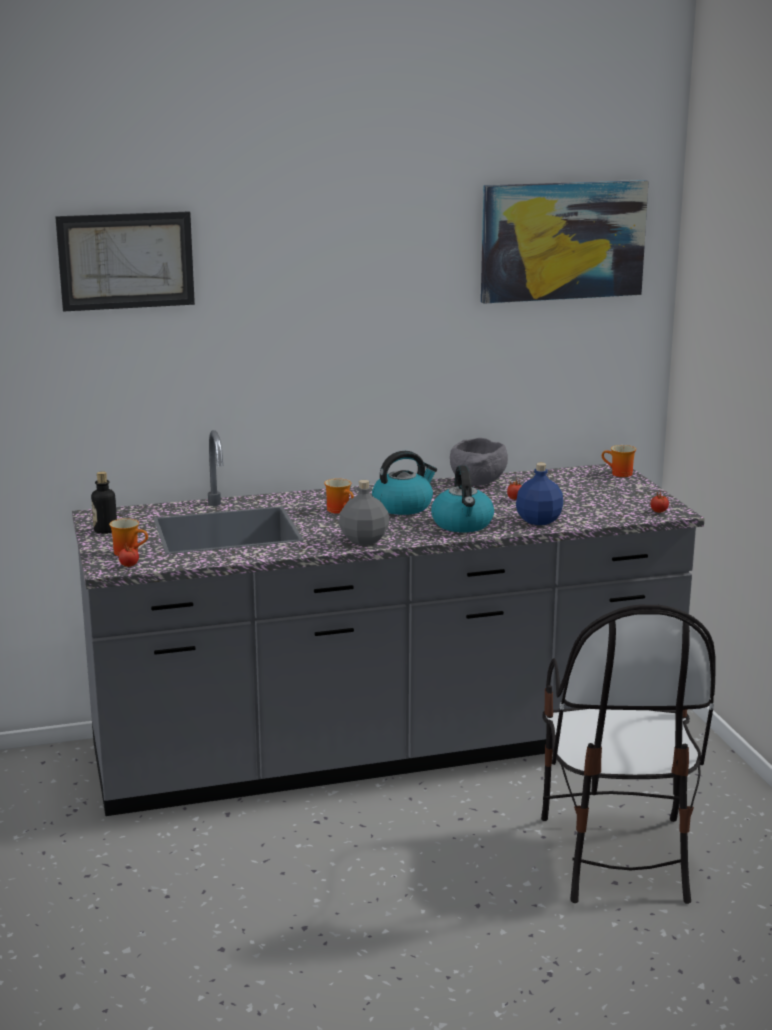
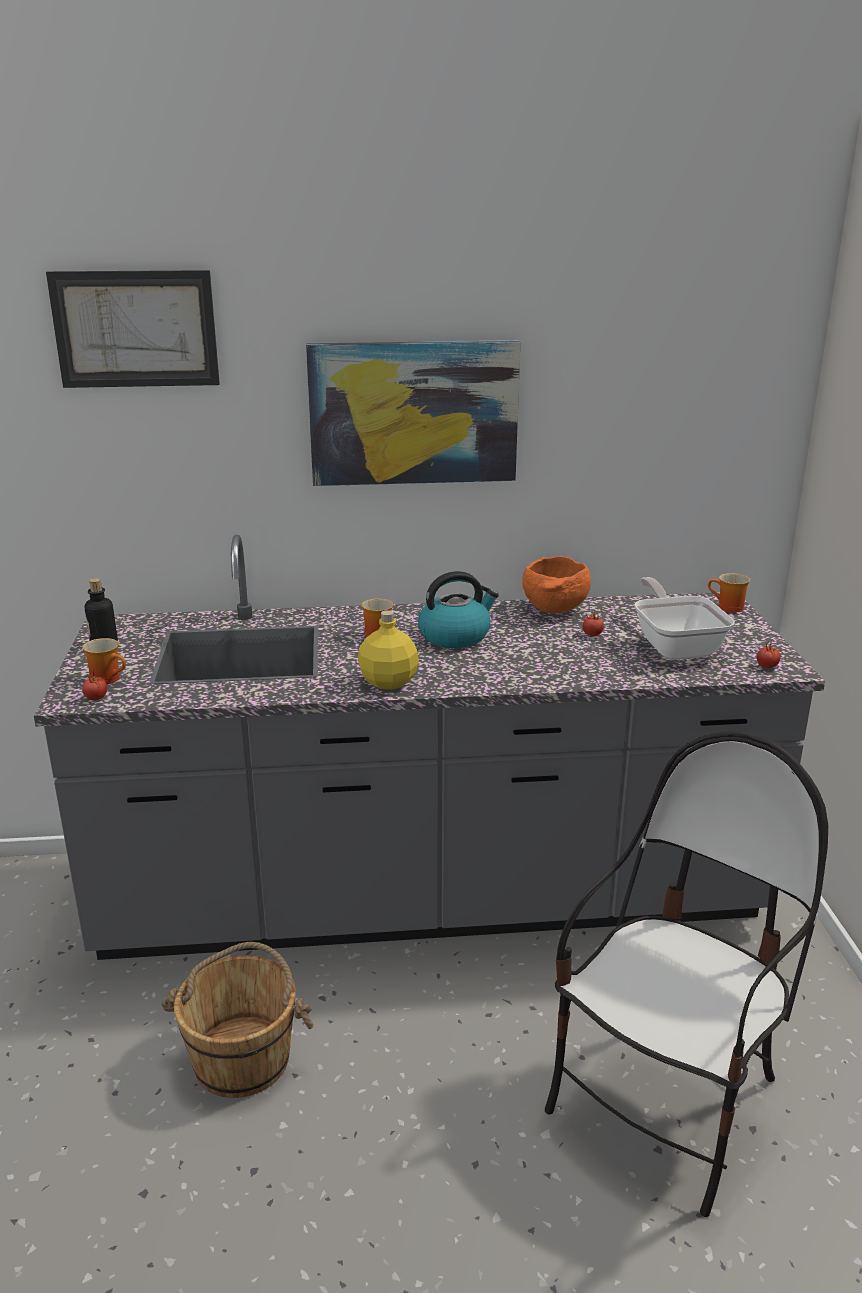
camera: 10 degrees right, 5 degrees up
grey bottle [339,480,389,545] -> yellow bottle [358,610,419,690]
kettle [431,465,494,532] -> none
grey bowl [450,438,508,486] -> orange bowl [522,556,591,613]
picture [481,180,649,304] -> picture moved to [306,340,520,486]
blue bottle [516,463,563,525] -> none
chair [541,605,716,904] -> chair turned 150 degrees counterclockwise [545,731,828,1217]
none -> brown bucket [161,942,314,1098]
none -> frying pan [634,577,735,660]

